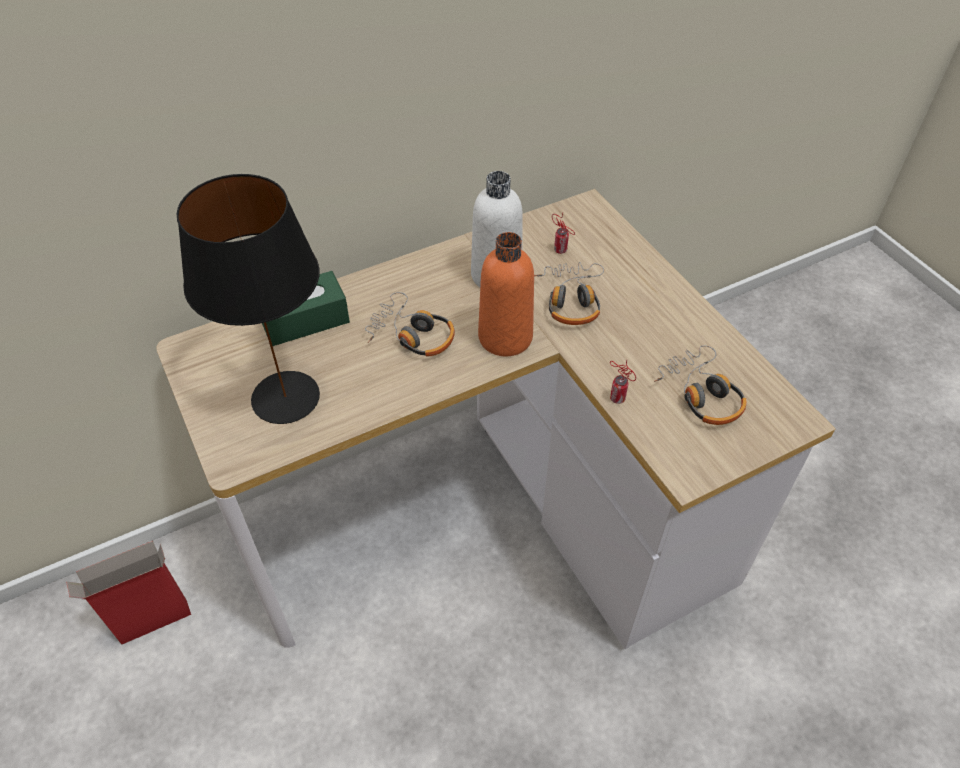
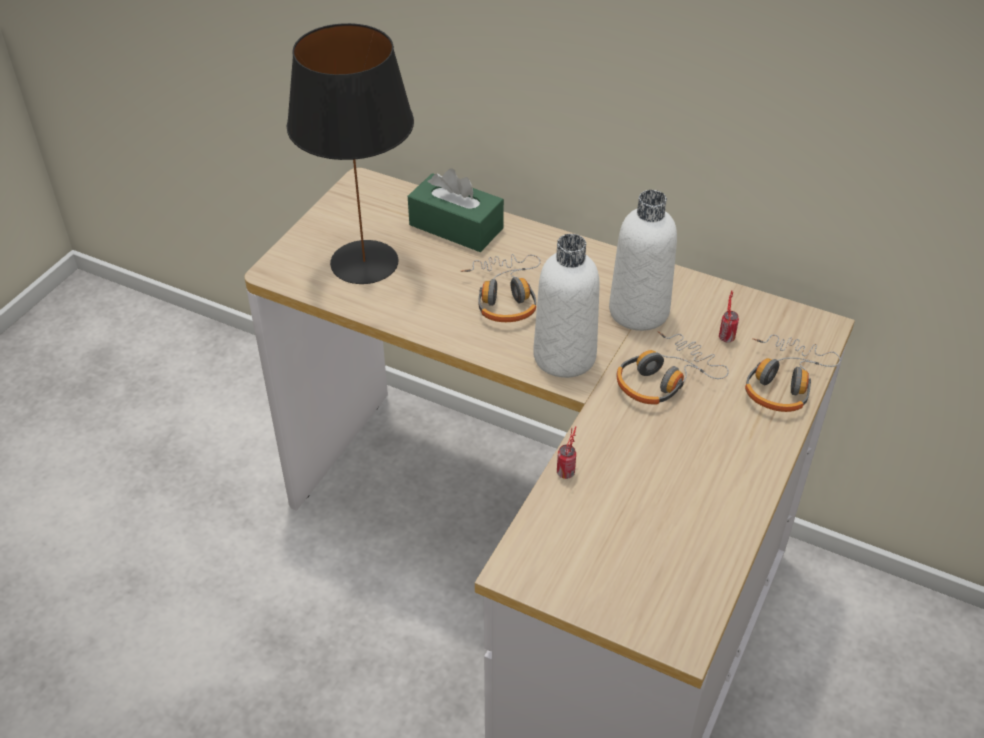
camera: 55 degrees right, 5 degrees down
cardboard box [66,541,191,645] -> none
orange bottle [478,232,534,356] -> white bottle [533,234,600,378]
headphones [654,345,746,425] -> headphones moved to [745,334,841,412]

